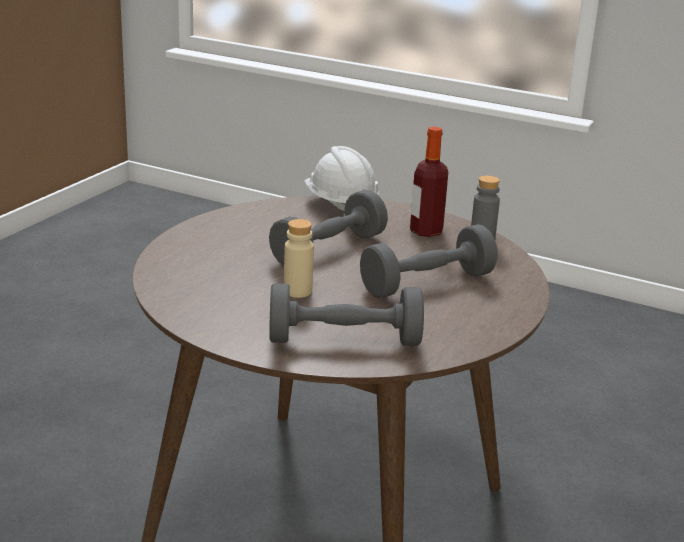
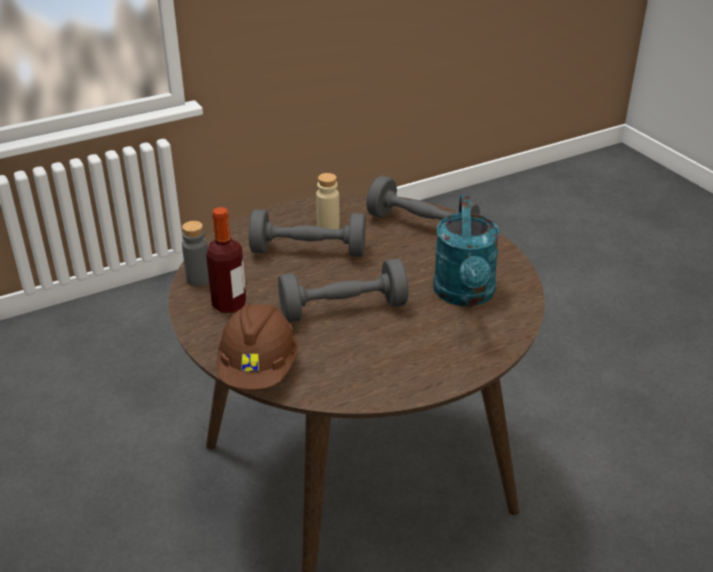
camera: 145 degrees left, 10 degrees up
beige bottle [284,219,314,298] -> beige bottle moved to [316,173,340,230]
white hard hat [305,146,379,211] -> brown hard hat [216,303,298,390]
none -> turquoise watering can [433,195,500,307]

